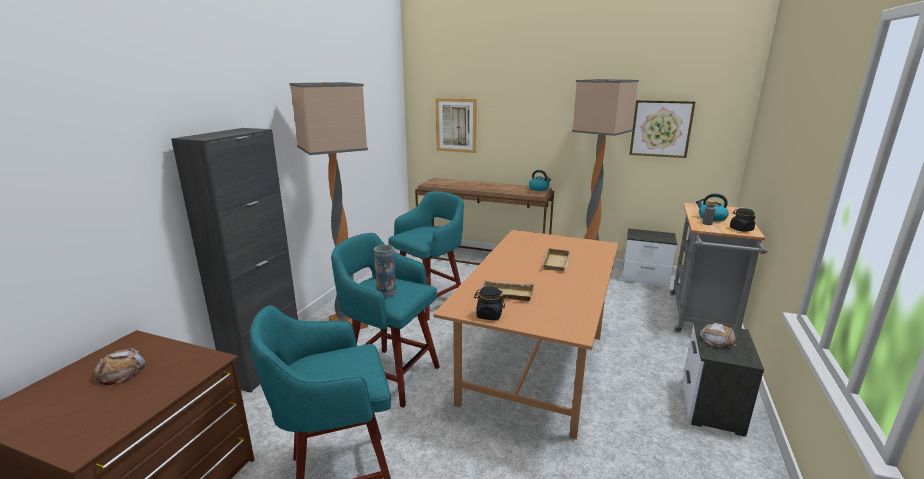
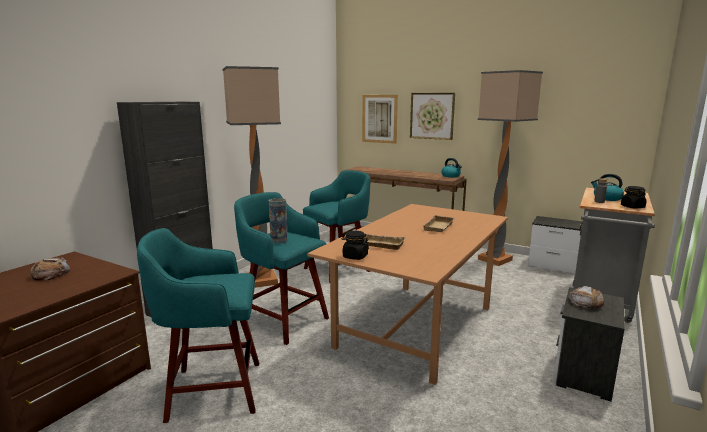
camera: 10 degrees right, 5 degrees down
picture [629,100,695,158] -> picture moved to [410,93,455,140]

